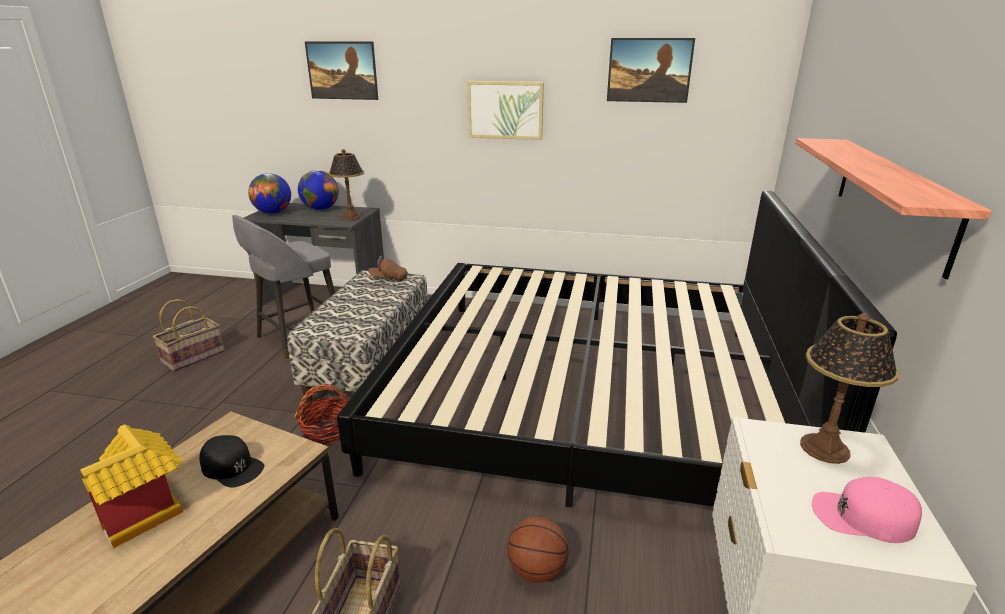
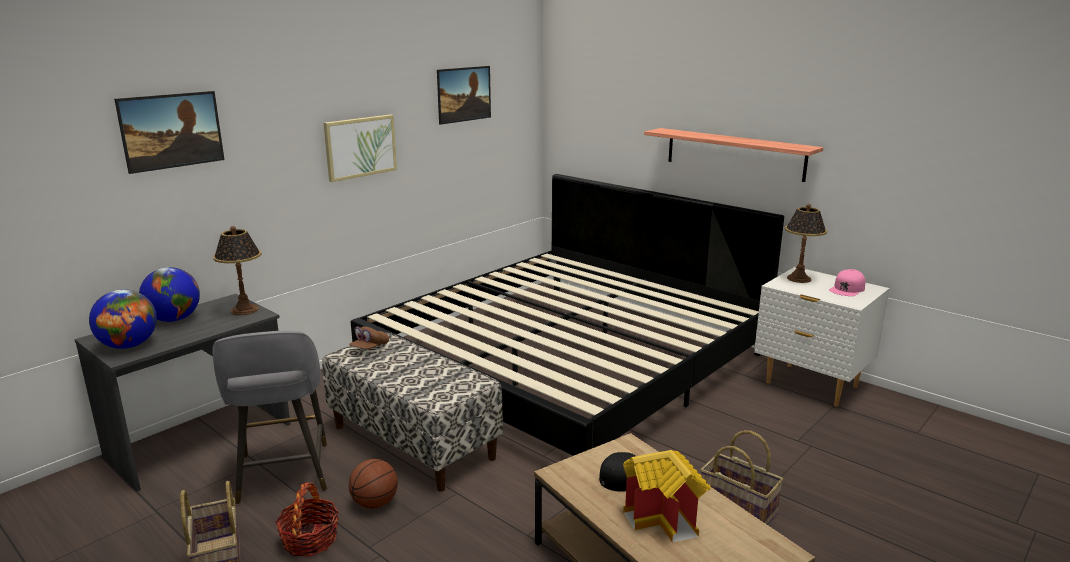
camera: 60 degrees left, 5 degrees down
basket [295,384,349,445] -> basket moved to [275,482,339,556]
basketball [507,516,569,583] -> basketball moved to [349,459,398,509]

